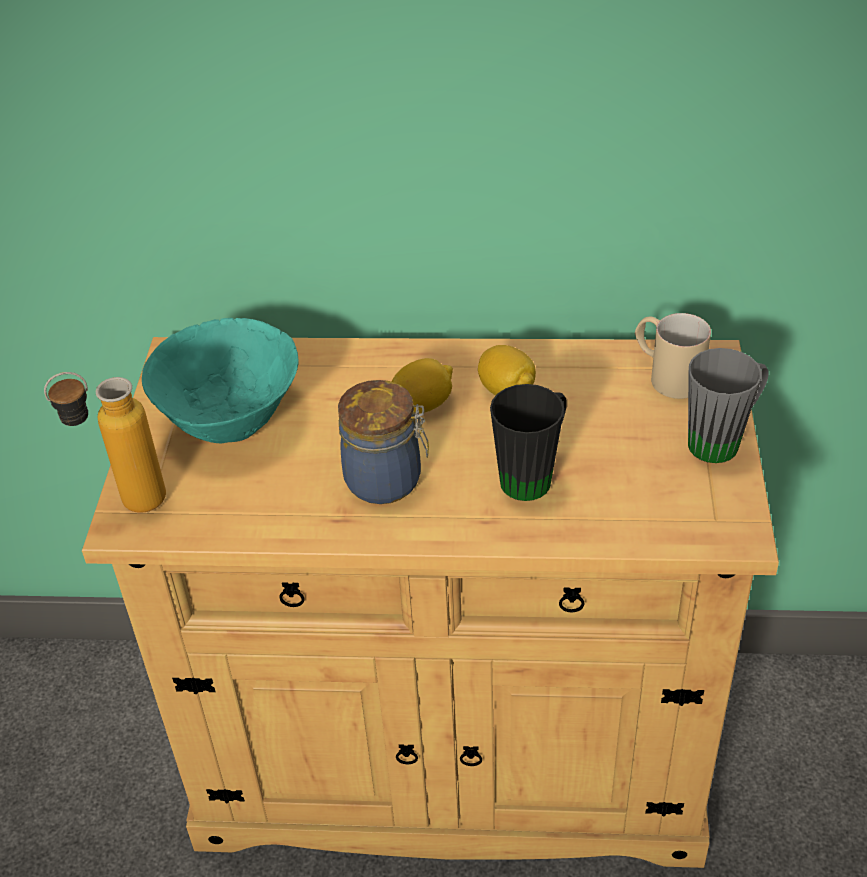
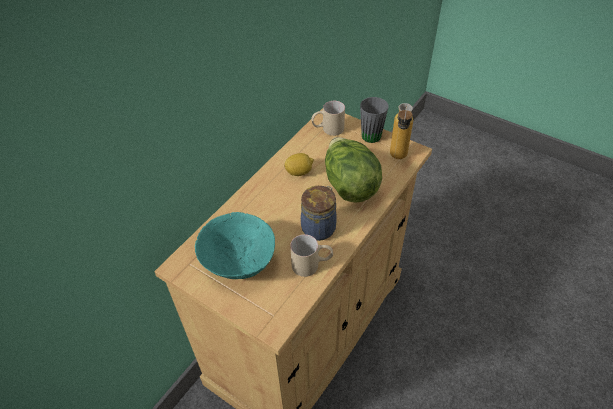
camera: 60 degrees left, 5 degrees up
bottle [44,372,166,513] -> bottle moved to [390,103,413,159]
lemon [392,358,453,413] -> none
black mug [490,384,567,501] -> lettuce [325,137,382,203]
none -> beige mug [290,234,333,277]

